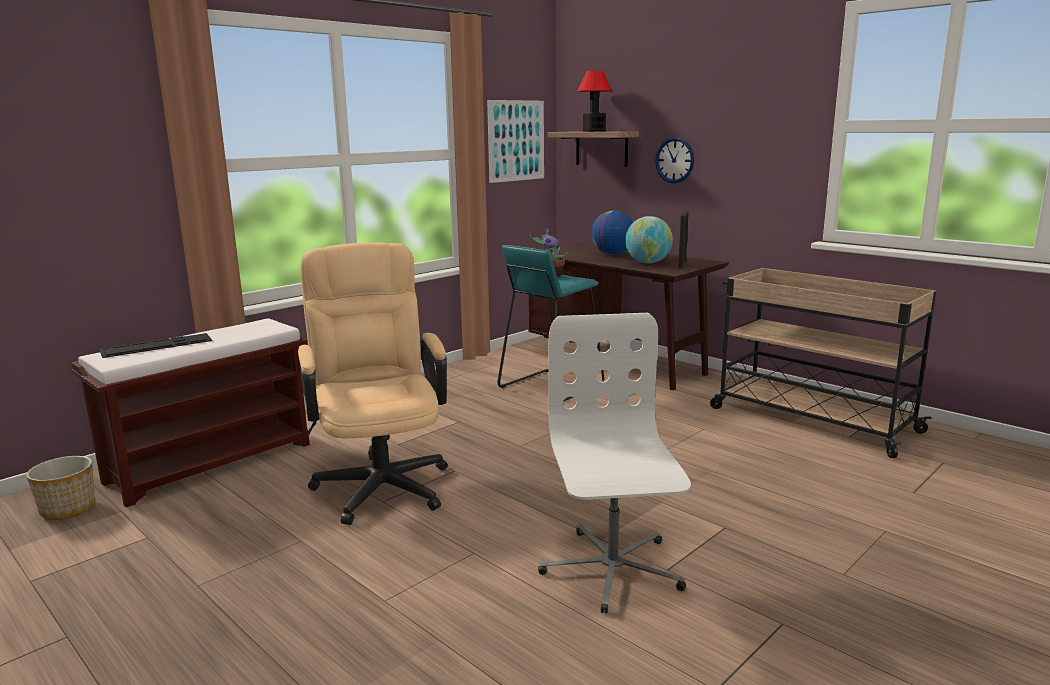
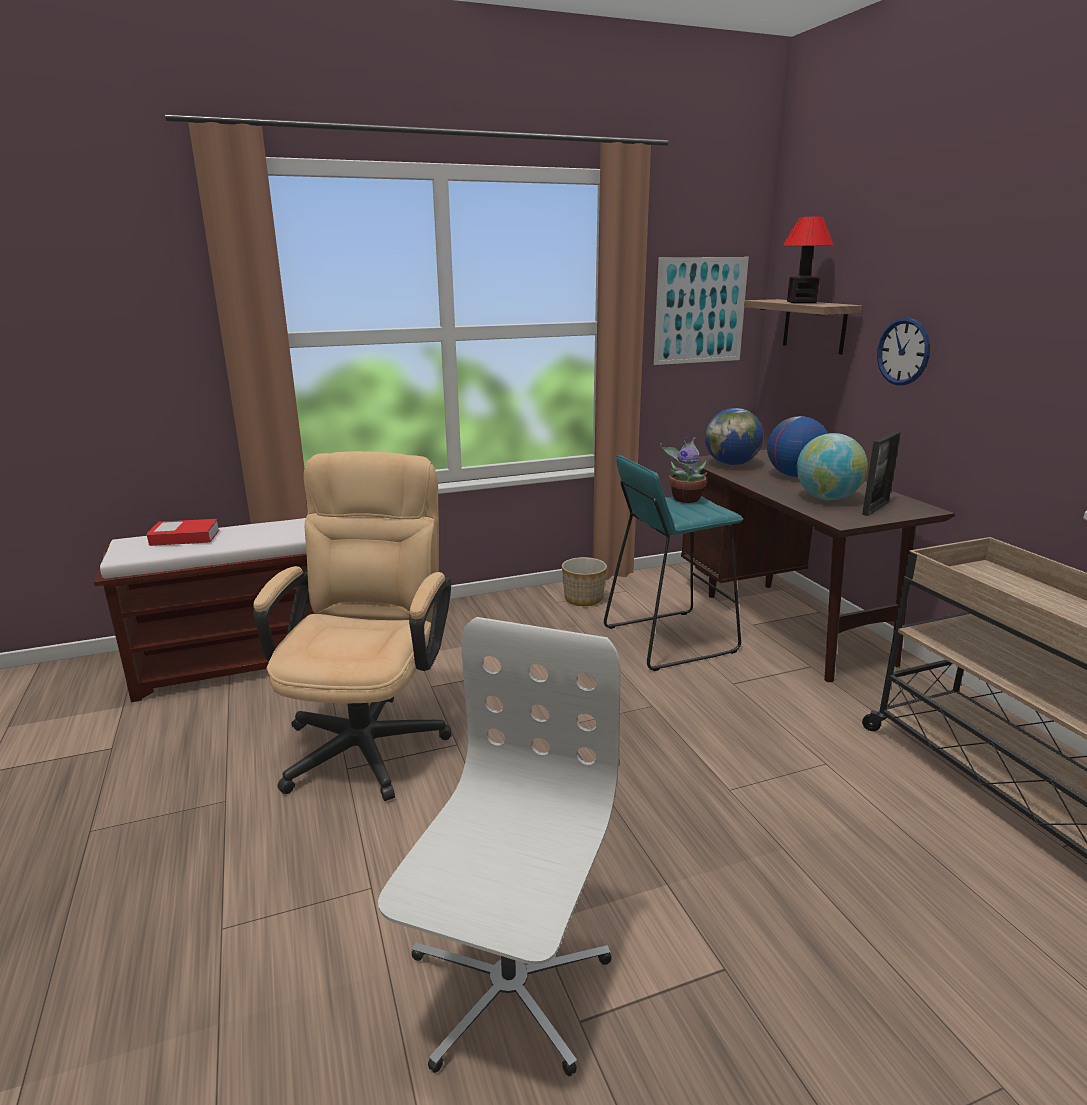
camera: 25 degrees right, 5 degrees up
planter [26,456,95,520] -> planter moved to [562,557,607,606]
keyboard [99,333,212,358] -> book [147,519,219,546]
none -> globe [705,408,763,466]

